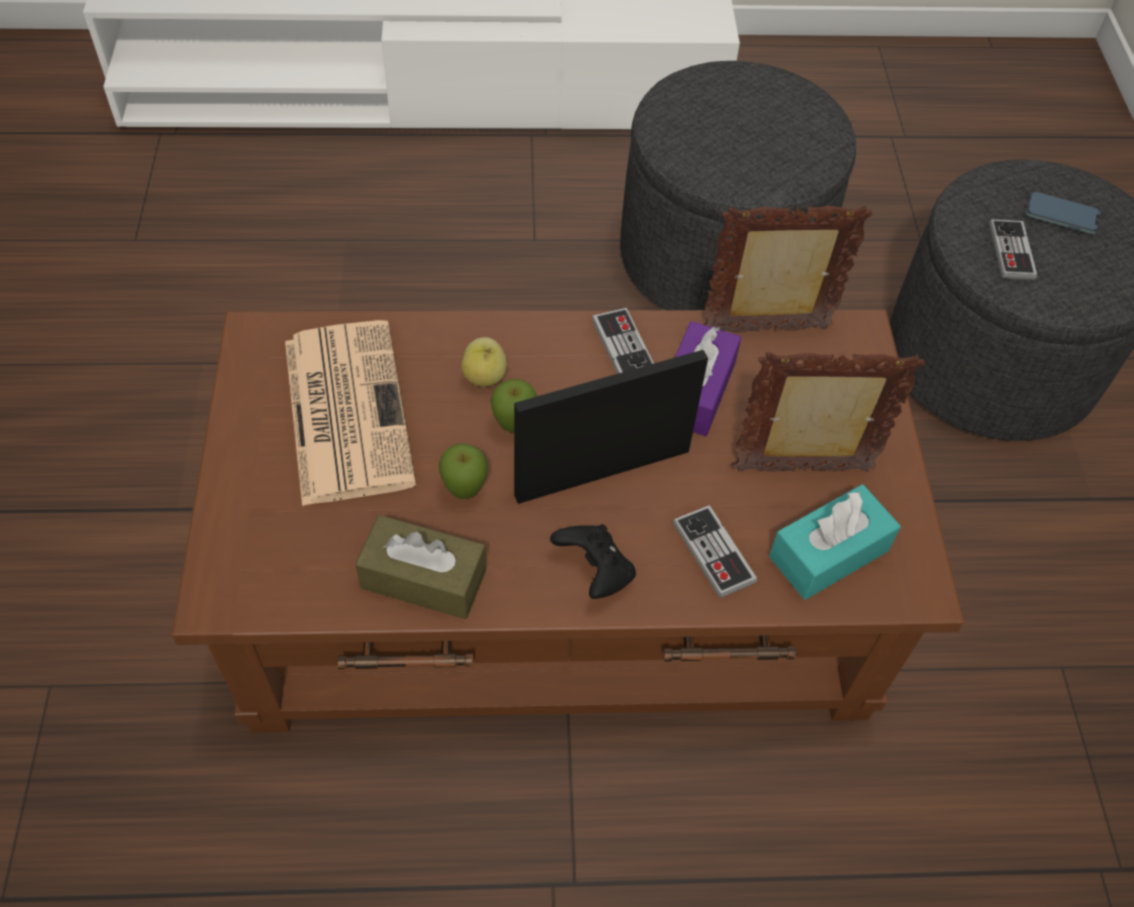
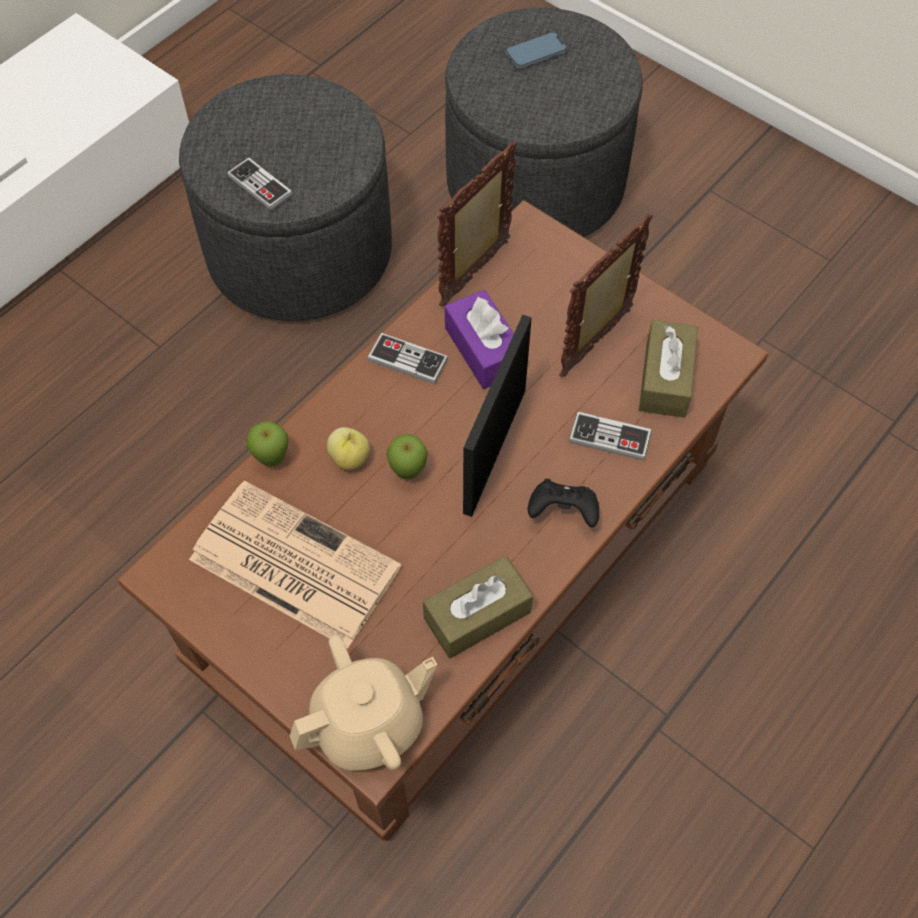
camera: 45 degrees left, 5 degrees up
apple [439,444,488,499] -> apple moved to [246,421,288,466]
turquoise tissue box [769,484,901,600] -> brown tissue box [639,320,698,418]
game controller [989,219,1037,280] -> game controller moved to [227,157,293,211]
none -> beige teapot [290,635,438,770]

